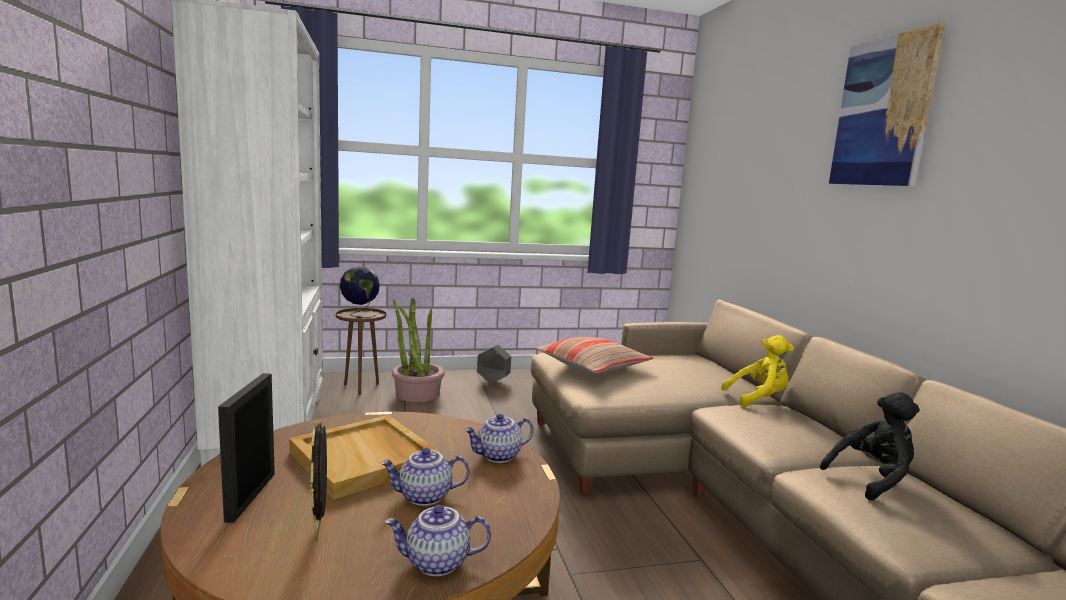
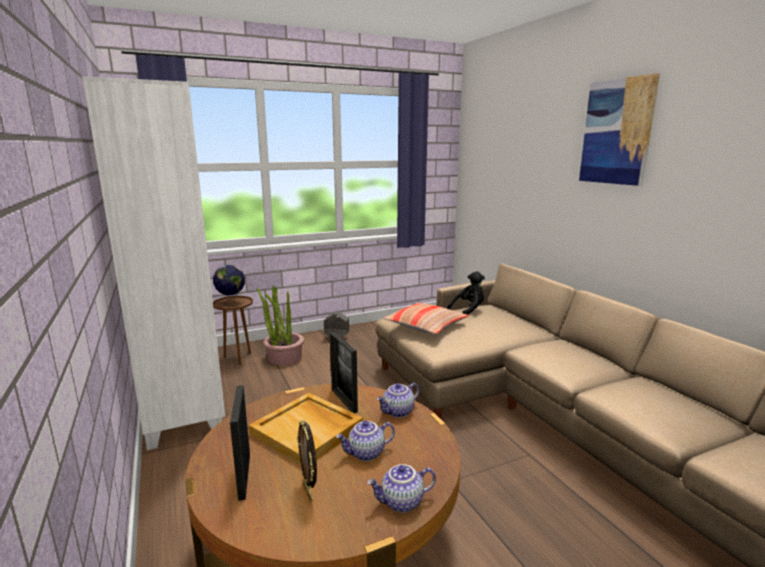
camera: 10 degrees left, 5 degrees up
yellow plush toy [721,335,794,407] -> none
black plush toy [820,392,920,500] -> black plush toy moved to [447,271,485,315]
none -> picture frame [330,332,358,413]

